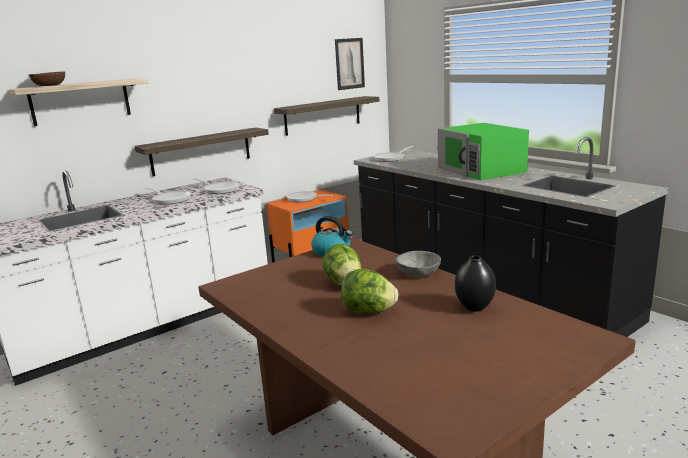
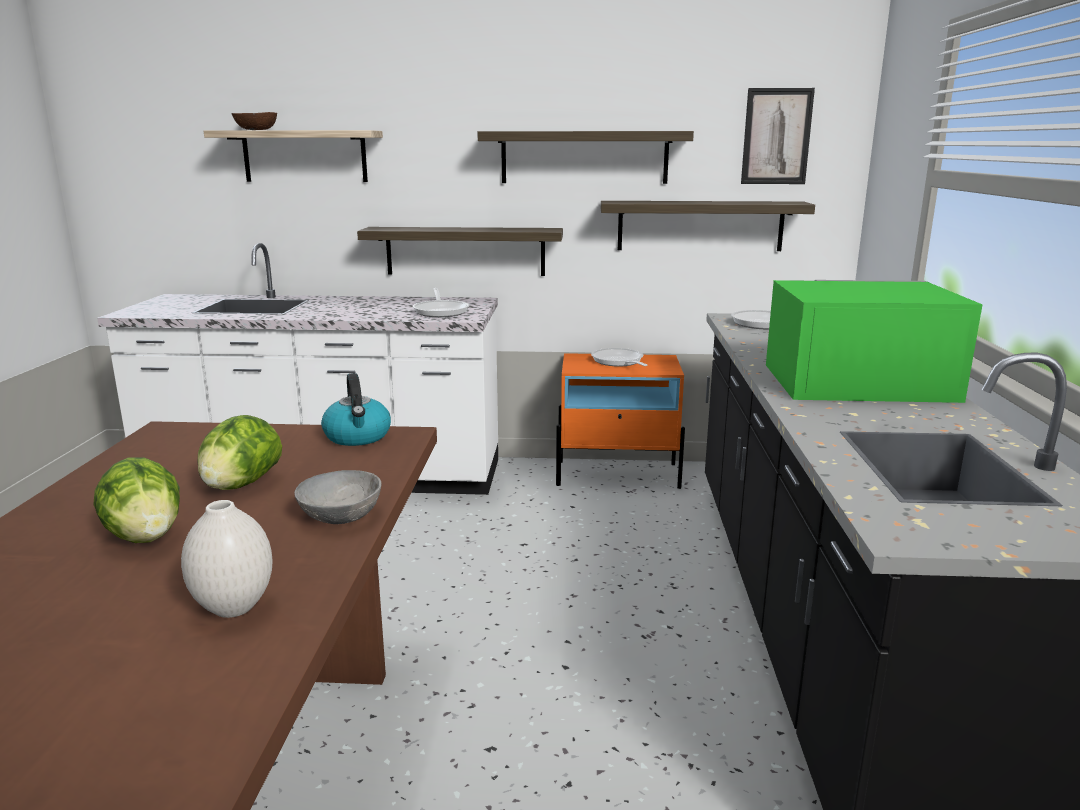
camera: 40 degrees right, 0 degrees up
frying pan [145,187,192,205] -> none
green microwave [438,123,529,180] -> green microwave turned 75 degrees clockwise [766,280,983,403]
black vase [455,255,496,312] -> white vase [181,500,273,618]
none -> shelf [477,131,694,184]

